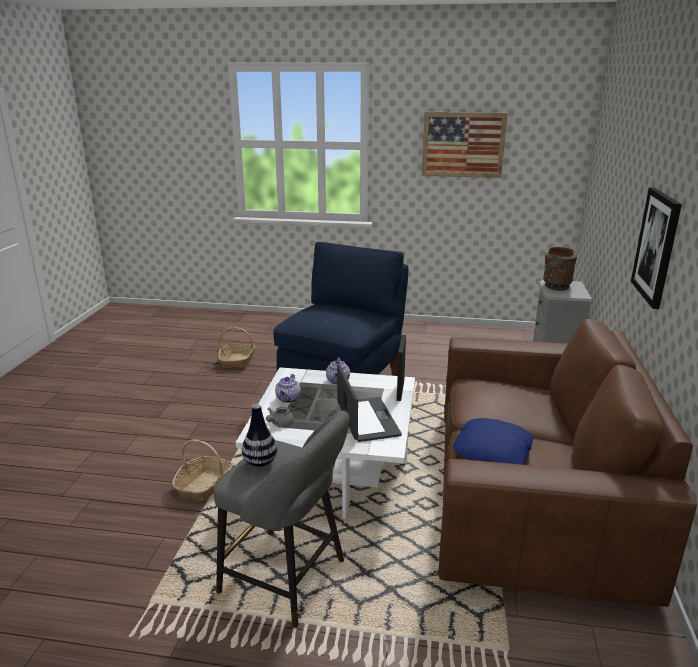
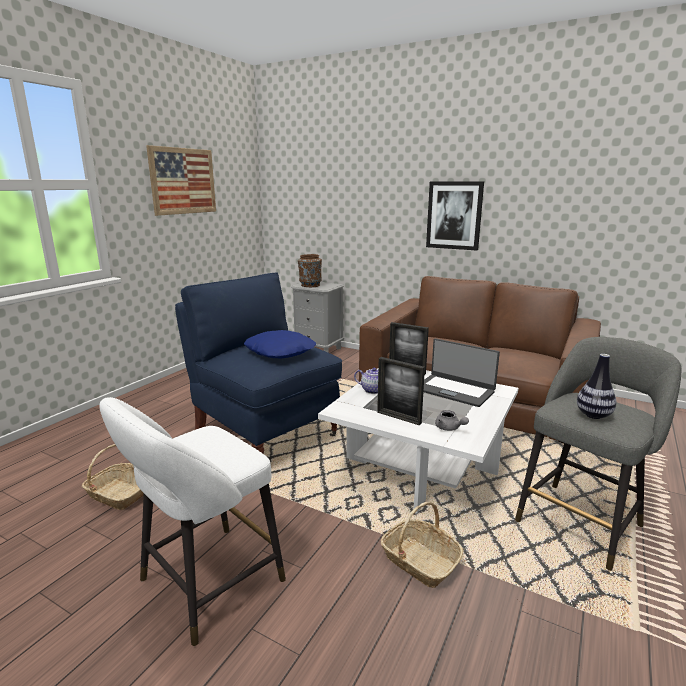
camera: 70 degrees left, 5 degrees down
teapot [275,374,301,403] -> picture frame [377,357,425,425]
laptop [337,364,402,442] -> laptop turned 150 degrees counterclockwise [423,338,500,407]
blue pillow [452,418,533,465] -> blue pillow moved to [244,330,316,358]
none -> white stool [99,397,286,646]

